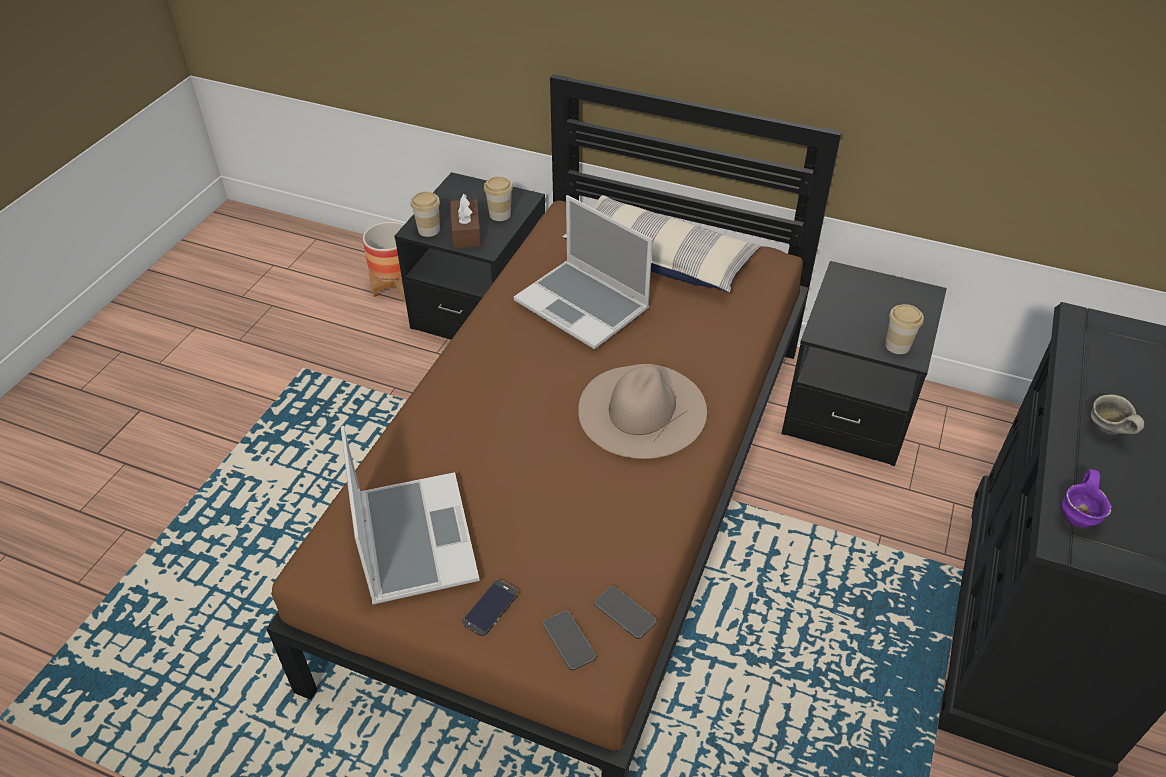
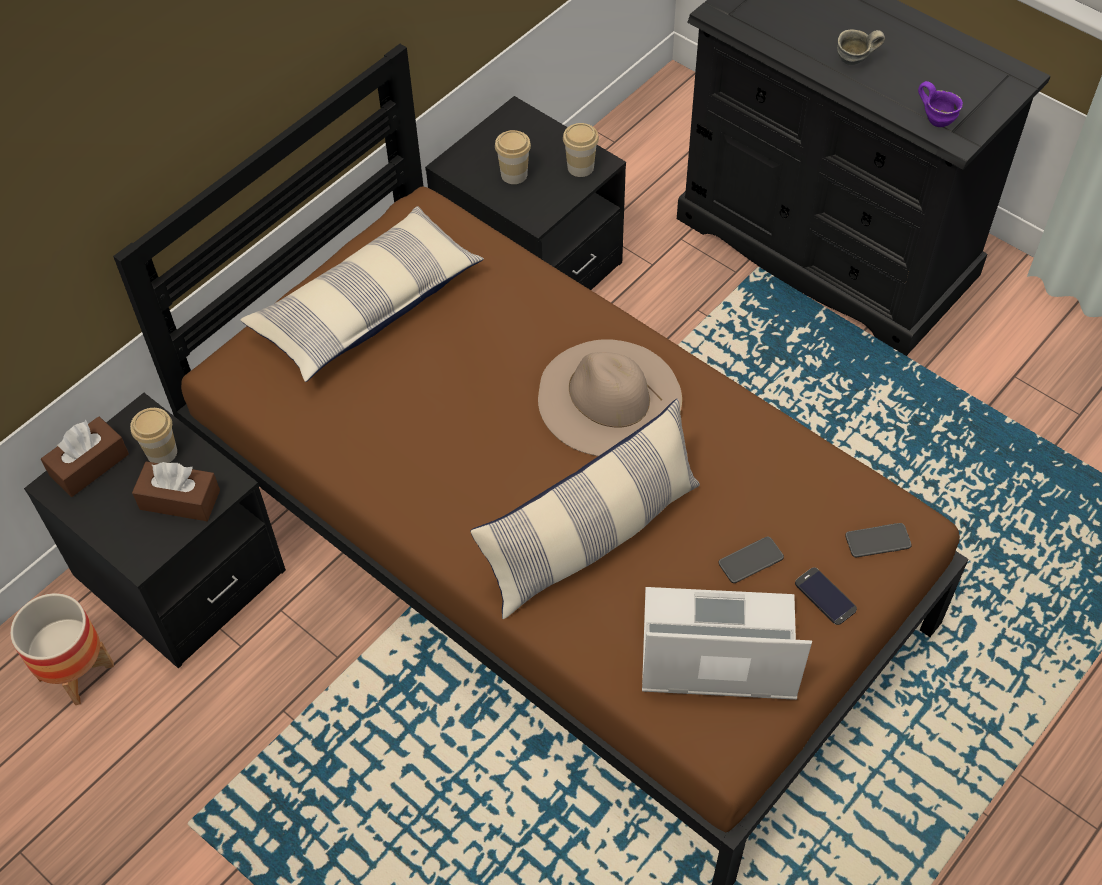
camera: 70 degrees left, 10 degrees up
cup [410,191,440,237] -> cup moved to [495,130,531,184]
laptop [514,195,653,349] -> none
phone [594,586,657,639] -> phone moved to [719,537,784,583]
none -> brown tissue box [41,416,129,497]
none -> pillow [470,399,700,619]

